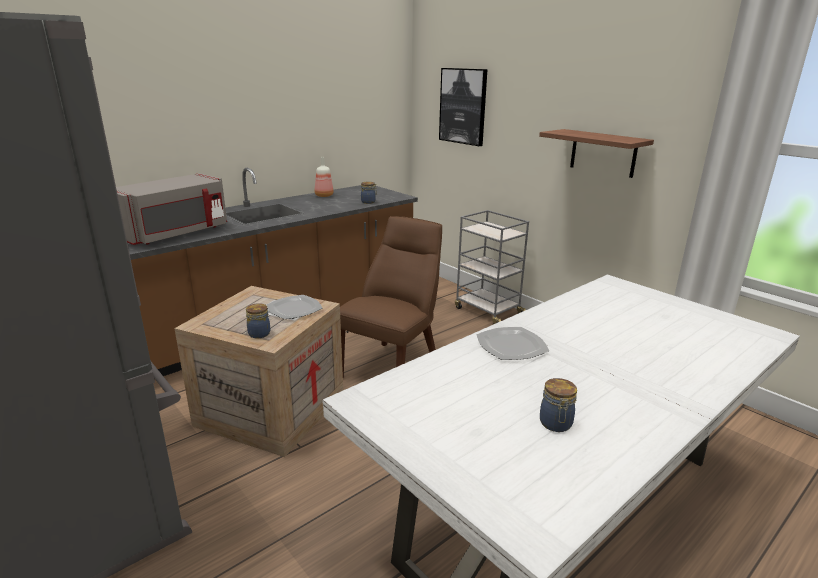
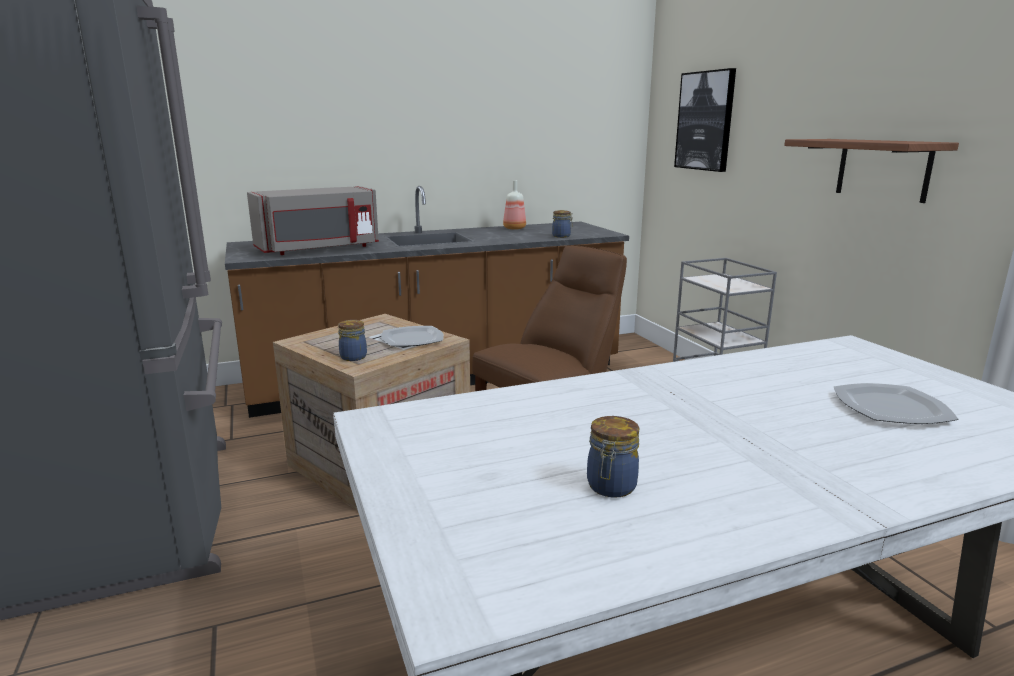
camera: 20 degrees right, 5 degrees down
plate [476,327,549,360] -> plate moved to [834,383,959,424]

